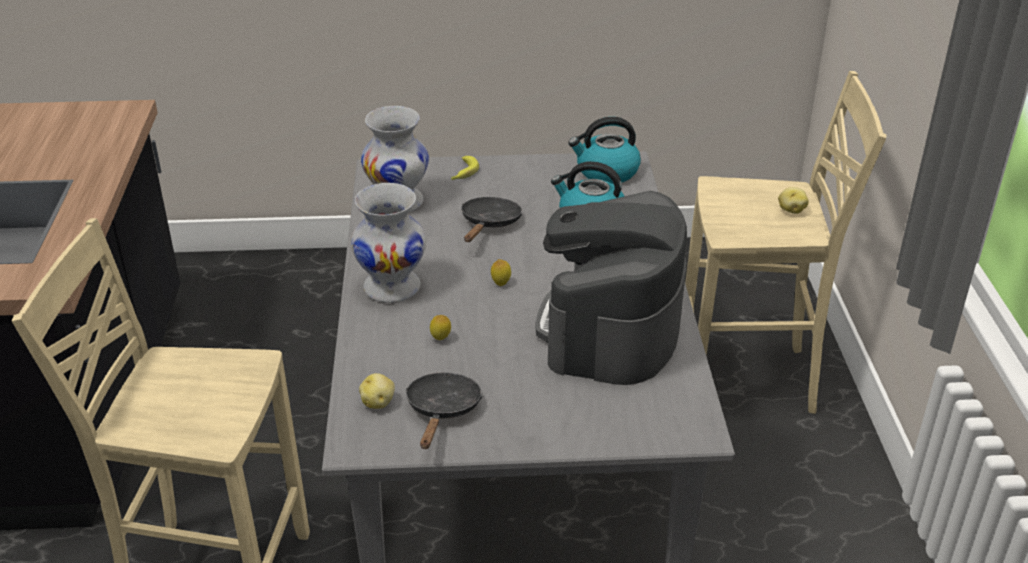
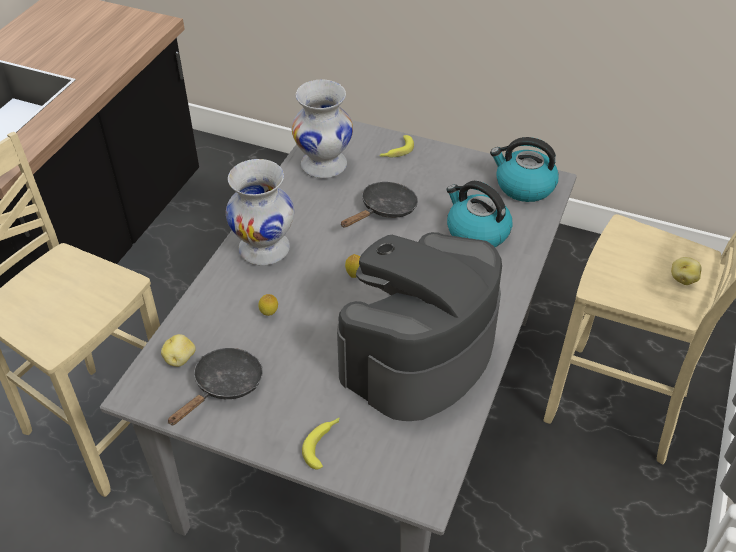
camera: 25 degrees right, 10 degrees up
none -> banana [302,418,339,470]

